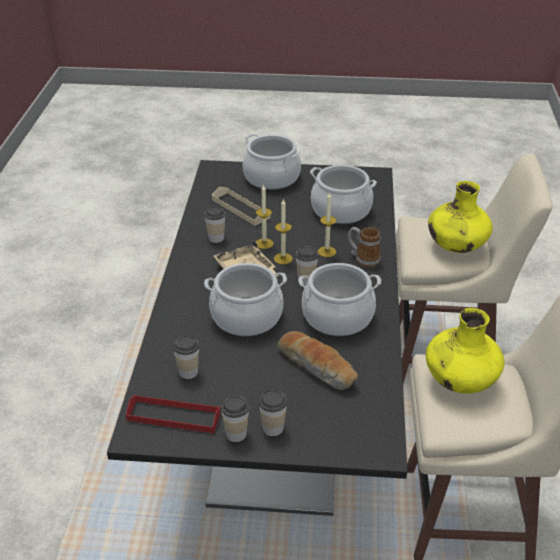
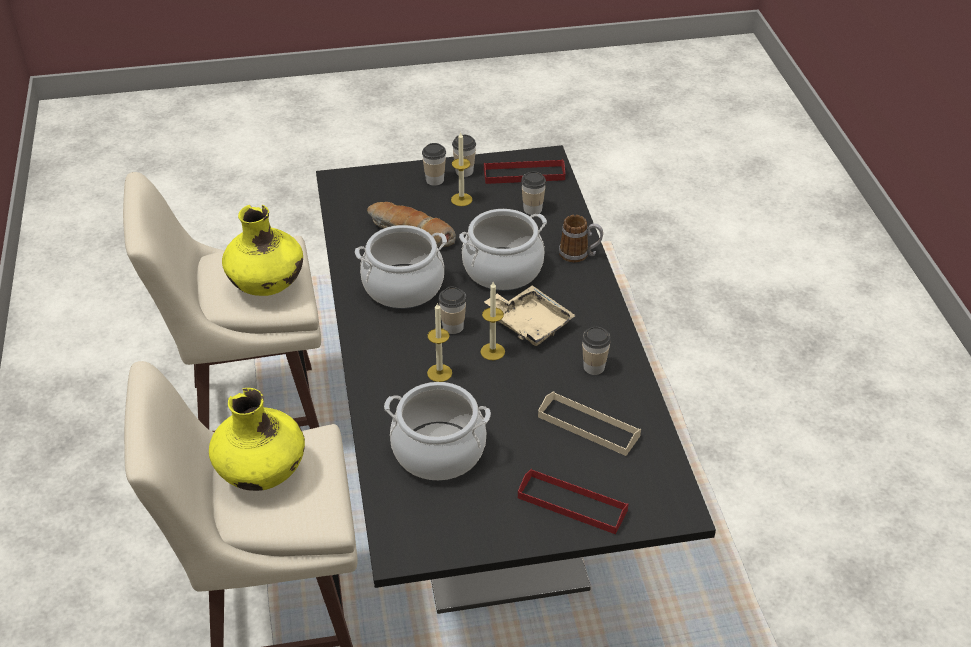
camera: 165 degrees right, 5 degrees up
cooking pot [242,134,301,190] -> red tray [518,469,628,534]
candle [256,184,274,249] -> candle moved to [451,133,472,206]
mug [348,227,381,267] -> mug moved to [559,215,603,262]

